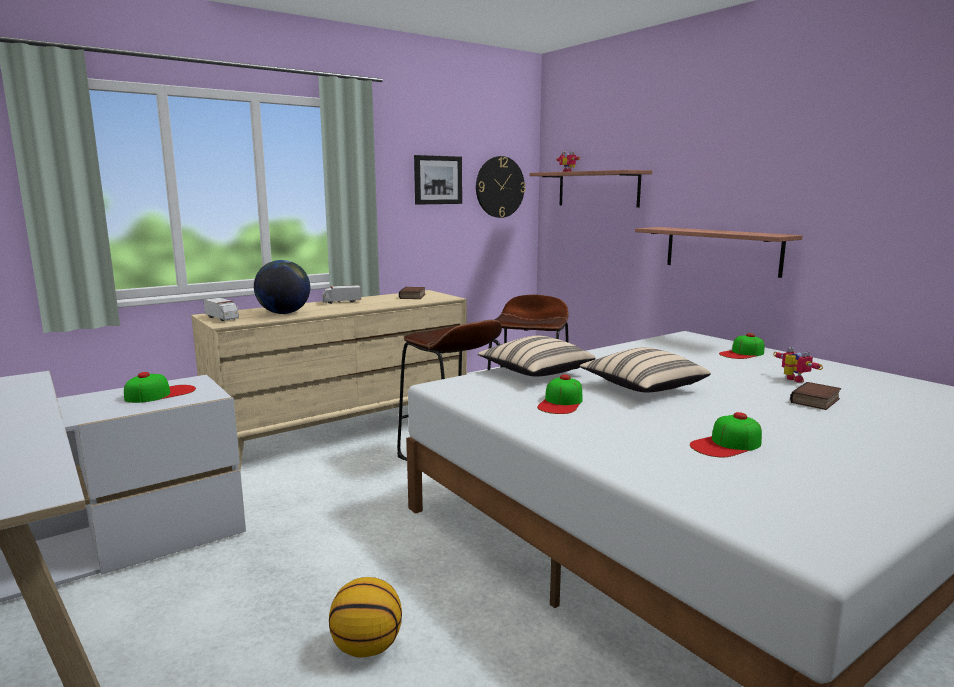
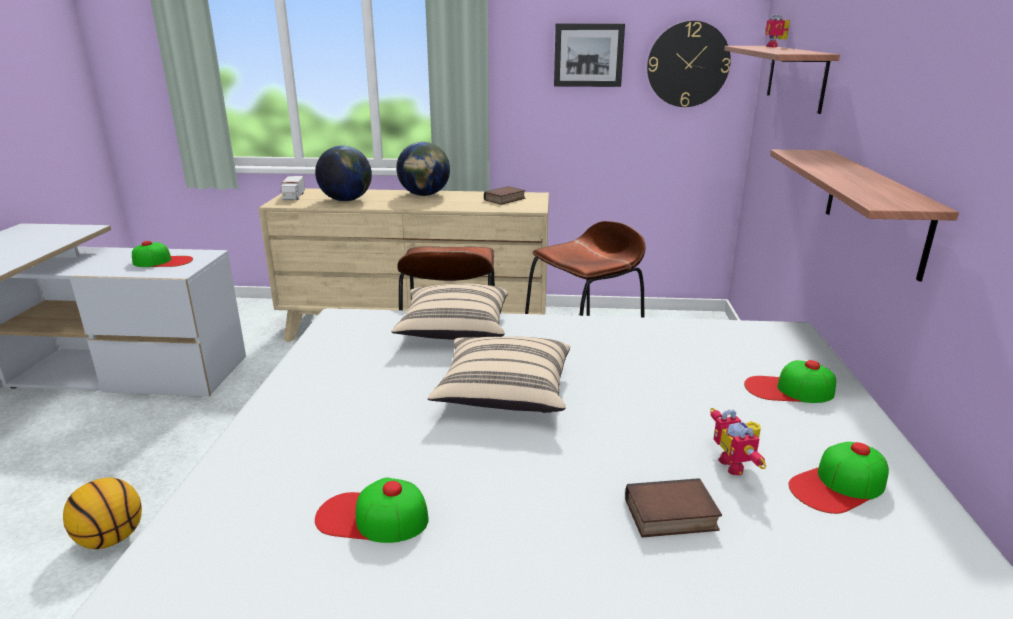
camera: 40 degrees right, 10 degrees up
toy truck [322,285,361,304] -> globe [396,142,450,196]
cap [537,375,583,414] -> cap moved to [789,442,889,514]
toy robot [773,347,823,383] -> toy robot turned 150 degrees clockwise [710,408,766,475]

